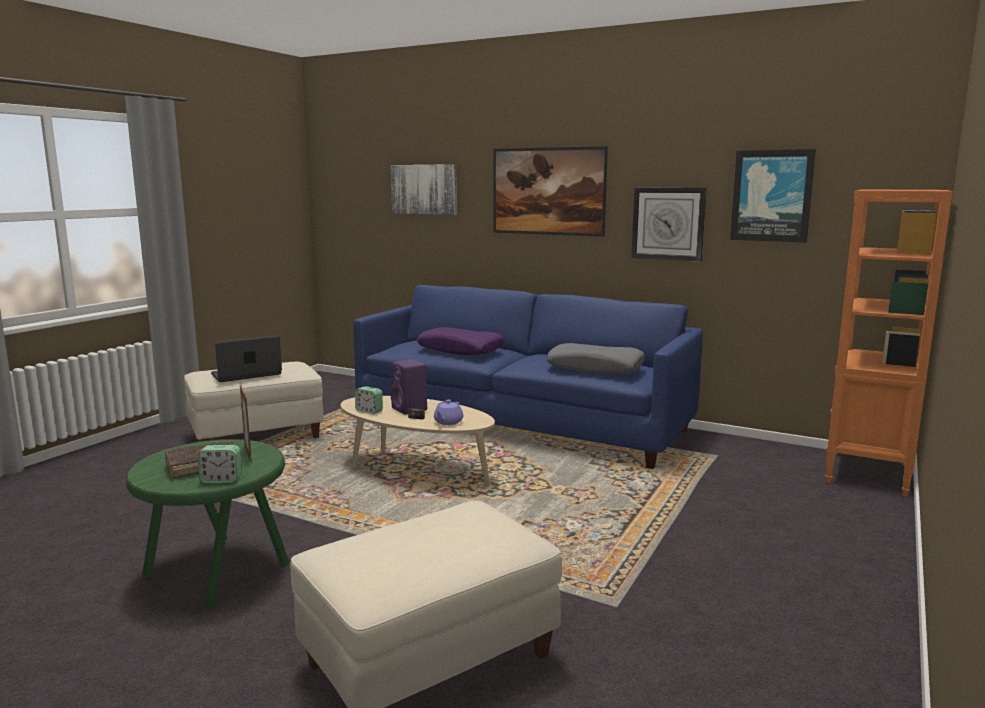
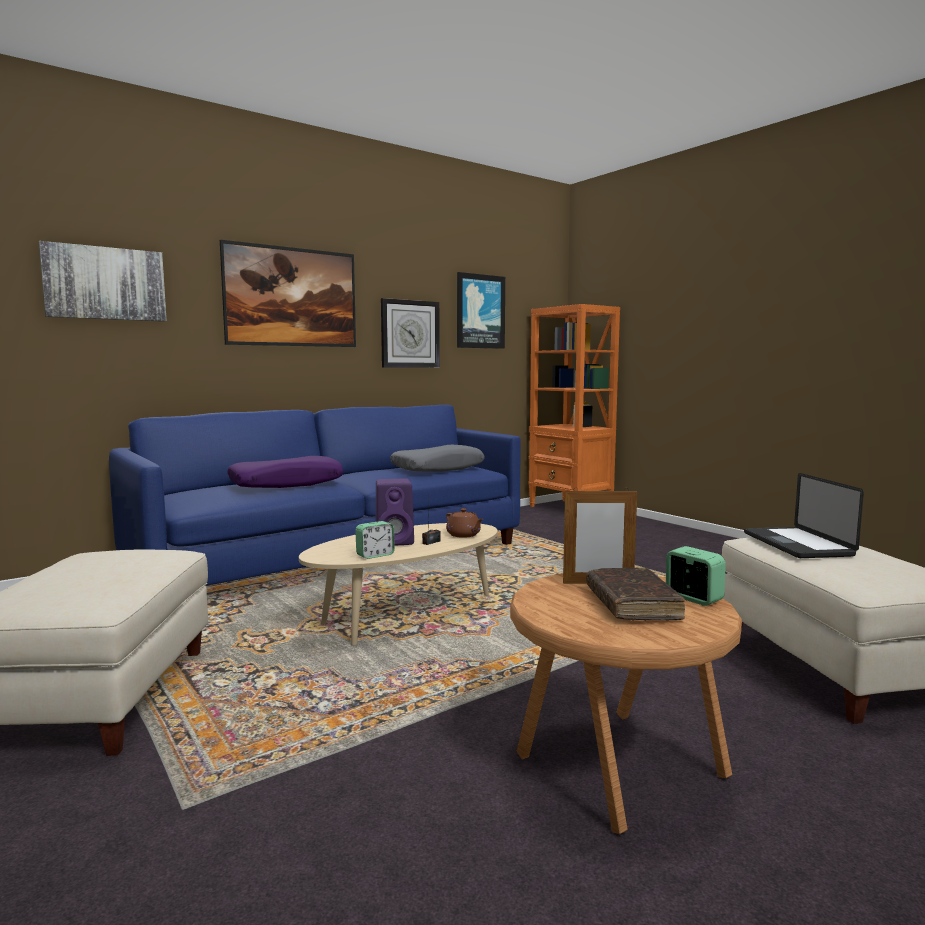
camera: 65 degrees left, 5 degrees down
green side table [126,439,290,607] -> brown side table [510,573,742,834]
alarm clock [197,445,242,483] -> alarm clock turned 60 degrees counterclockwise [666,546,726,606]
laptop [211,335,282,382] -> laptop moved to [744,473,864,558]
purple teapot [434,400,463,425] -> brown teapot [446,508,484,538]

